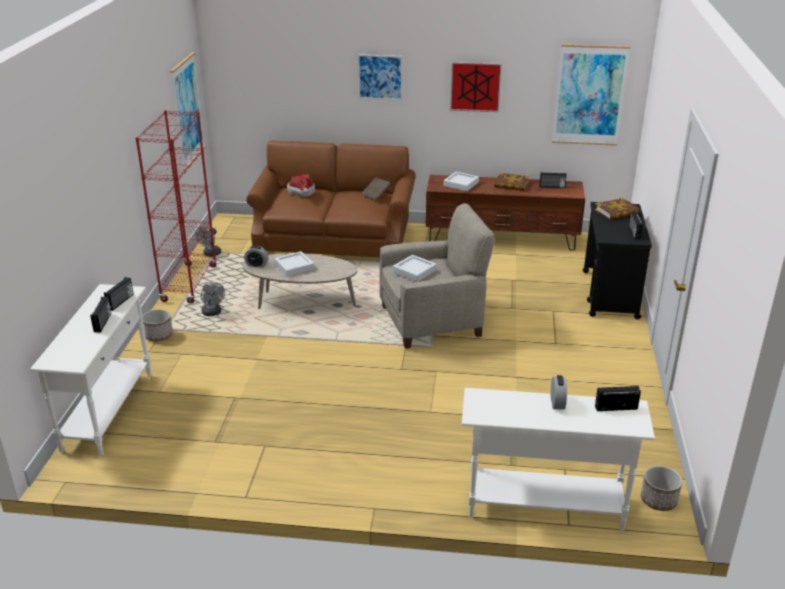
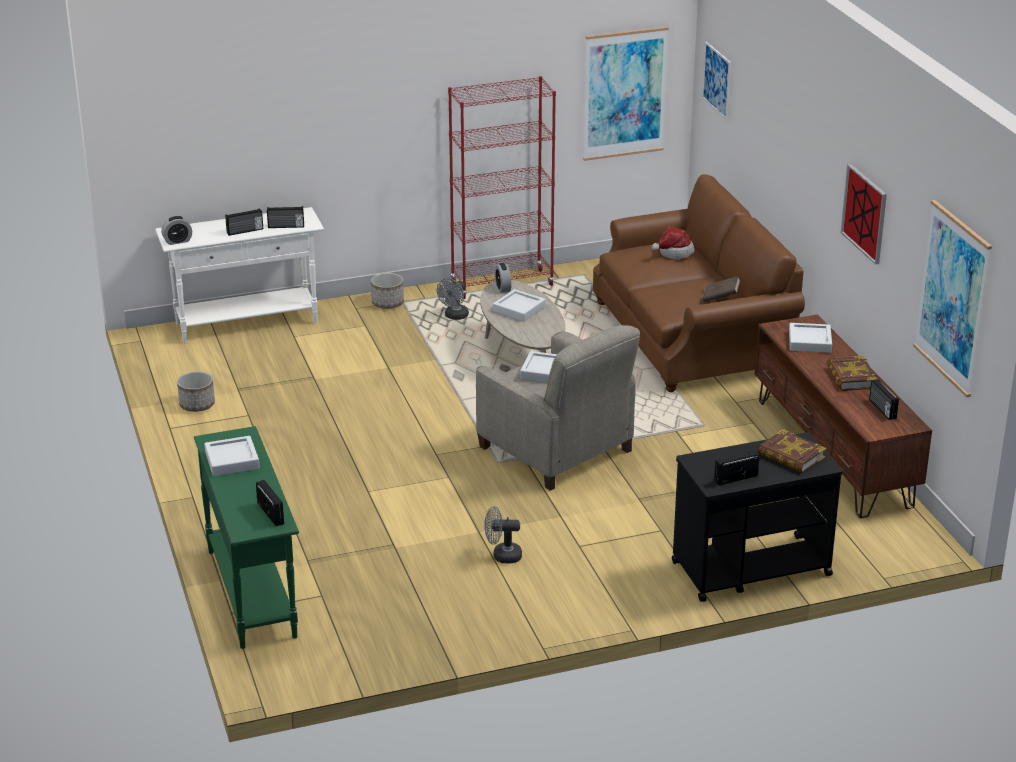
camera: 65 degrees right, 0 degrees up
grey fan [195,226,221,256] -> grey fan moved to [484,506,522,564]
picture [358,54,402,100] -> picture moved to [702,42,731,120]
white console table [462,388,655,531] -> green console table [194,426,299,649]
alarm clock [551,375,567,410] -> alarm clock moved to [161,216,192,245]
planter [641,466,682,511] -> planter moved to [177,371,215,412]
none -> grey tray [204,436,260,476]

